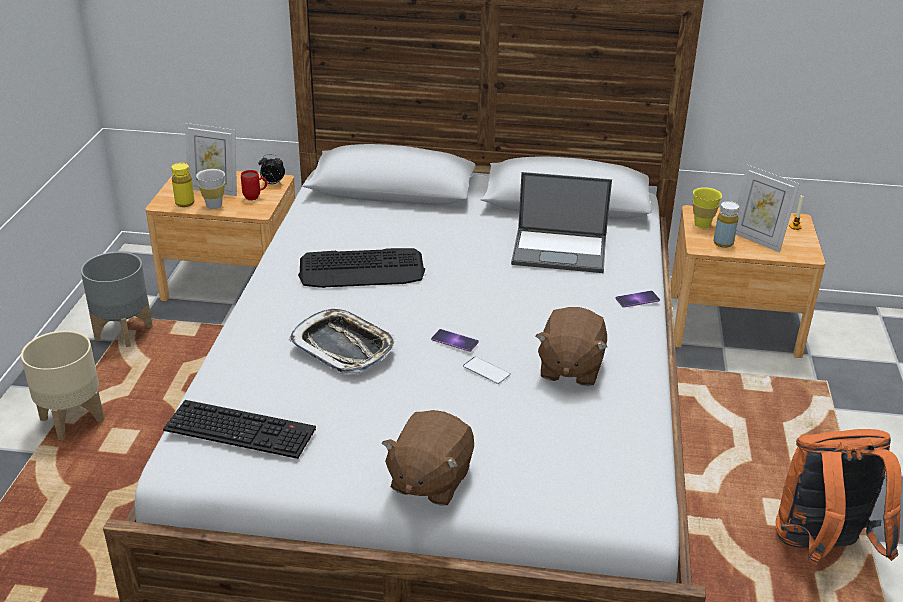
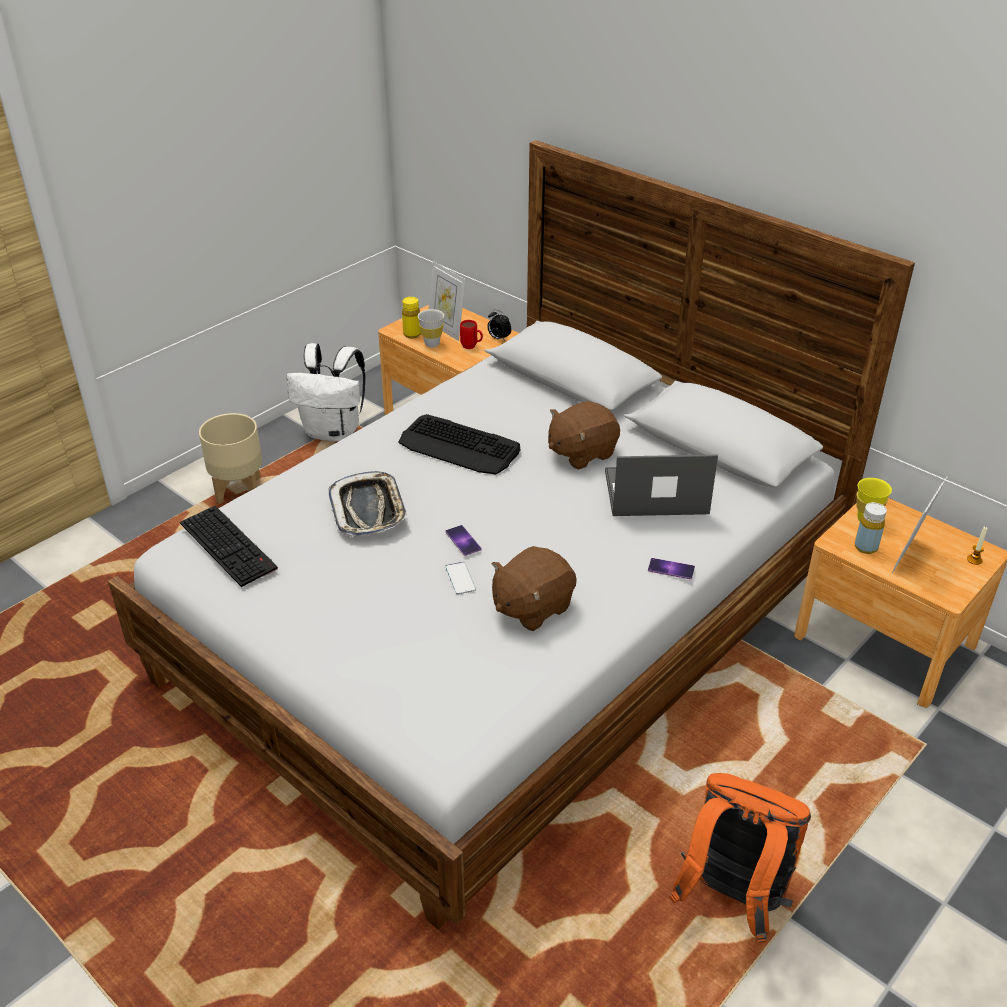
camera: 35 degrees right, 5 degrees up
grey planter [81,252,153,347] -> white backpack [287,343,365,442]
brown plush toy [382,410,474,506] -> brown plush toy moved to [548,401,620,470]
laptop [511,172,612,273] -> laptop turned 135 degrees clockwise [605,455,718,516]
picture frame [736,165,800,252] -> picture frame turned 45 degrees clockwise [891,477,947,574]

